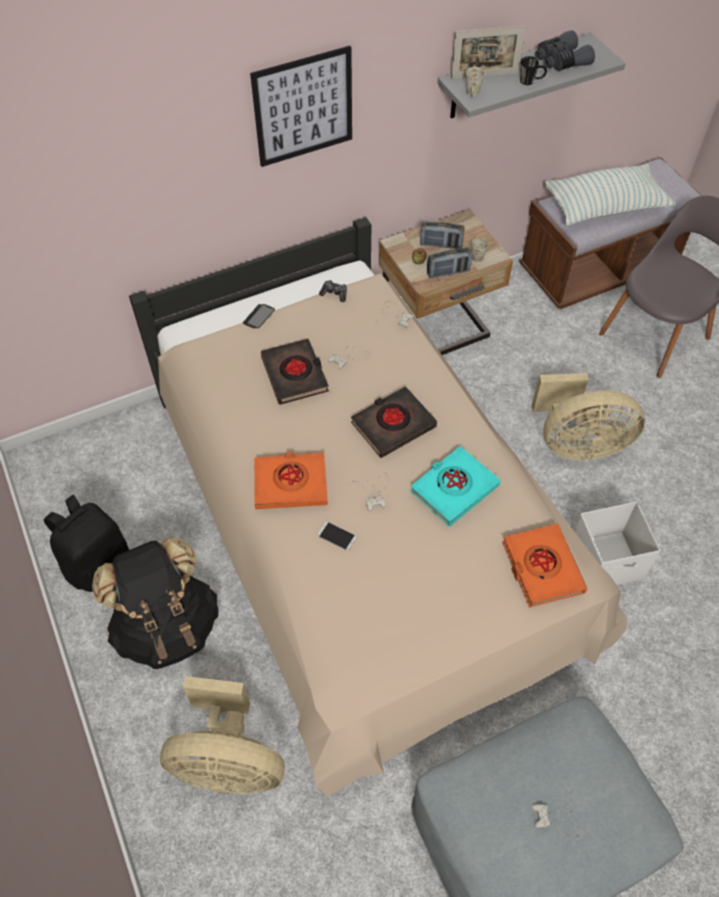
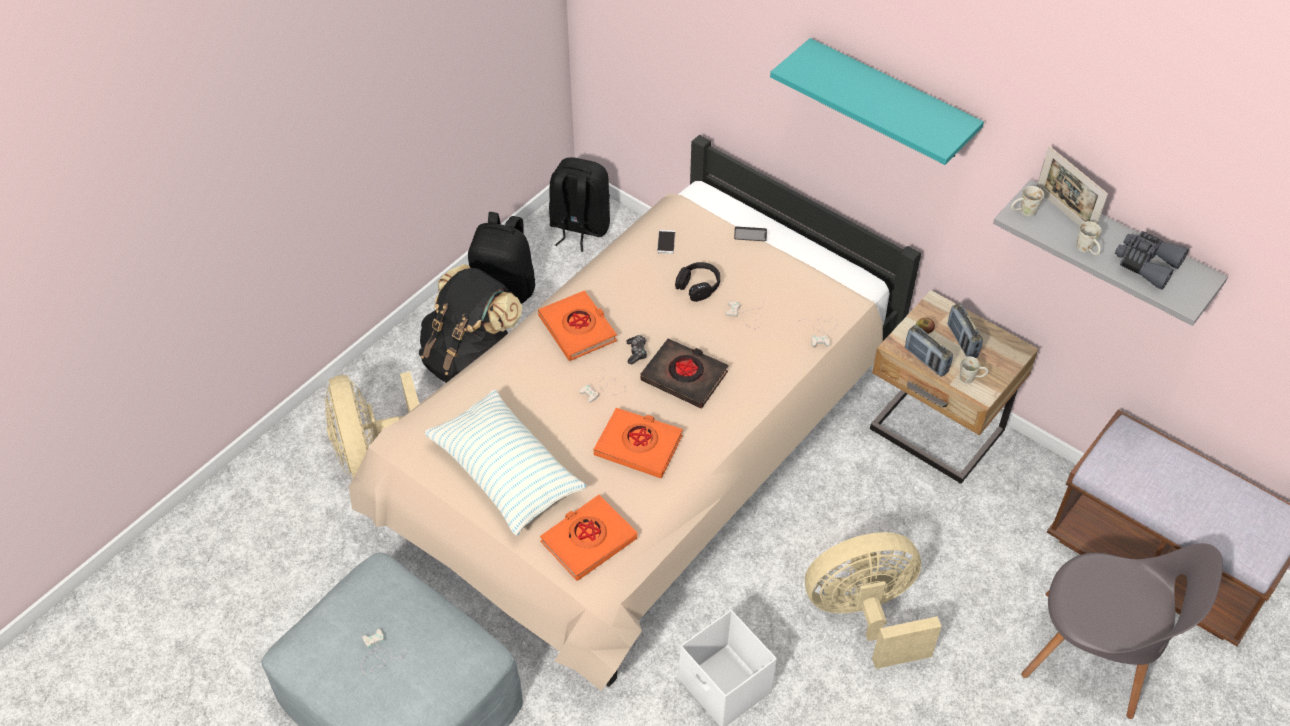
camera: 65 degrees right, 5 degrees down
picture [250,46,352,167] -> turquoise shelf [770,38,984,165]
black book [261,339,329,405] -> black headphones [675,262,720,302]
phone [317,522,357,551] -> phone moved to [657,230,675,254]
game controller [319,280,347,302] -> game controller moved to [626,335,647,364]
turquoise book [410,446,500,526] -> orange book [594,408,683,478]
black mug [520,56,547,85] -> white mug [1076,221,1101,255]
beige fan [532,373,644,460] -> beige fan turned 105 degrees clockwise [805,532,942,669]
pillow [544,163,676,226] -> pillow moved to [424,389,587,535]
none -> black backpack [549,157,610,252]

